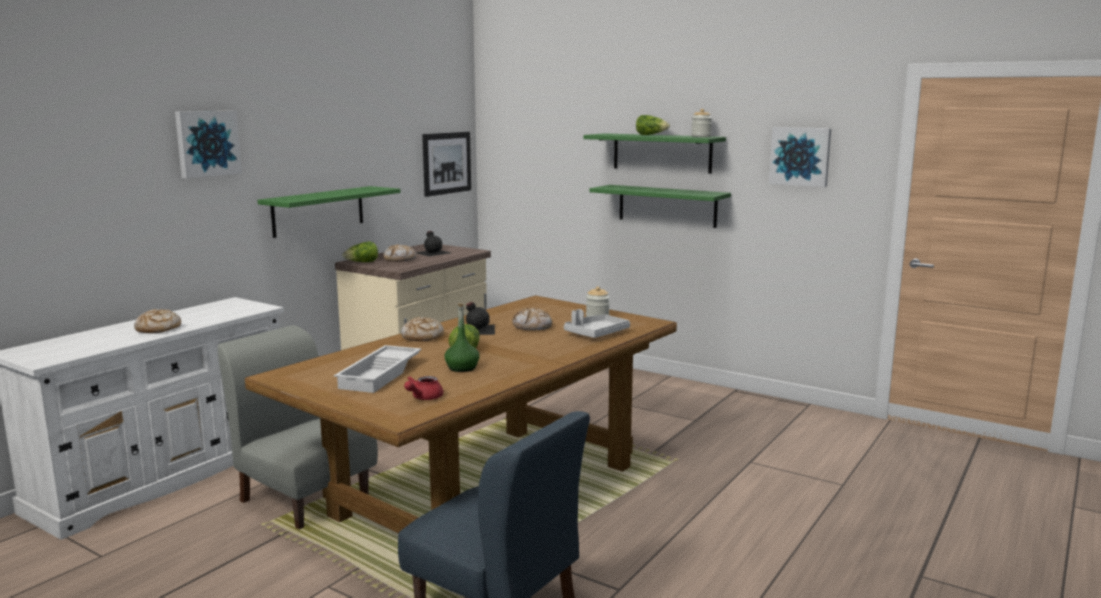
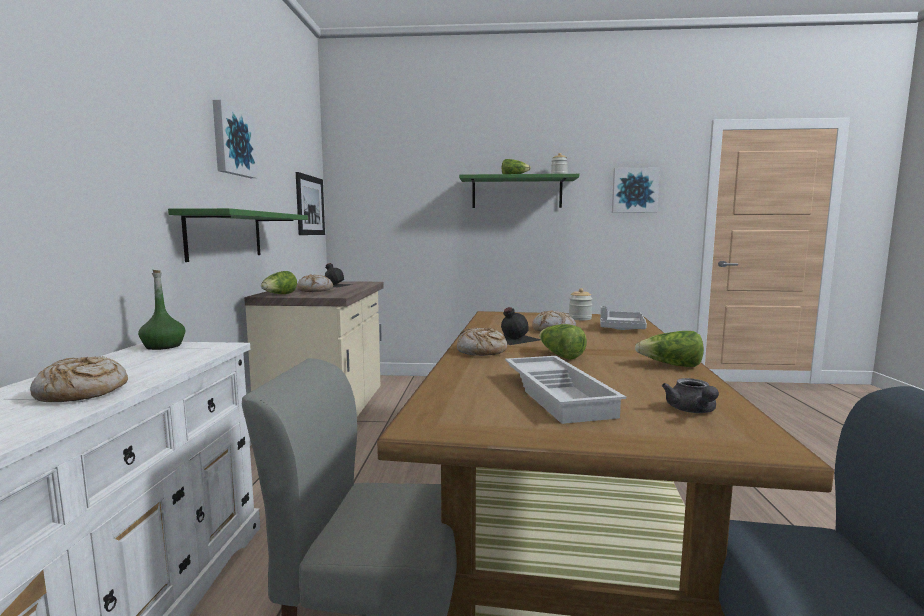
camera: 30 degrees left, 5 degrees down
picture [175,111,242,178] -> picture moved to [213,100,258,178]
red teapot [404,376,443,400] -> grey teapot [662,378,719,413]
green bottle [445,303,480,372] -> green bottle moved to [138,270,185,350]
green shelf [589,185,731,228] -> none
none -> lettuce [635,331,704,367]

